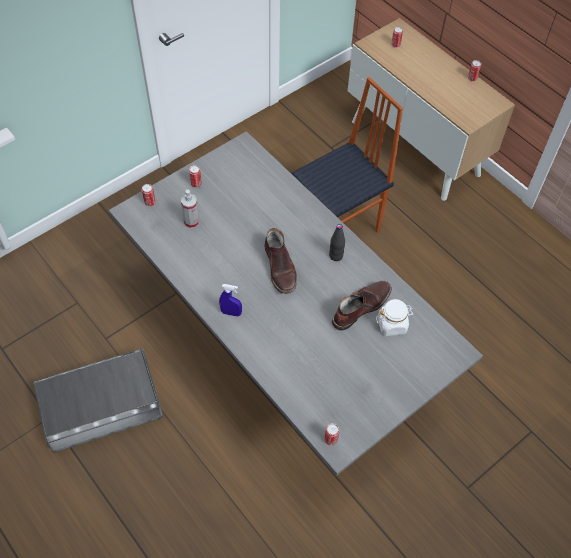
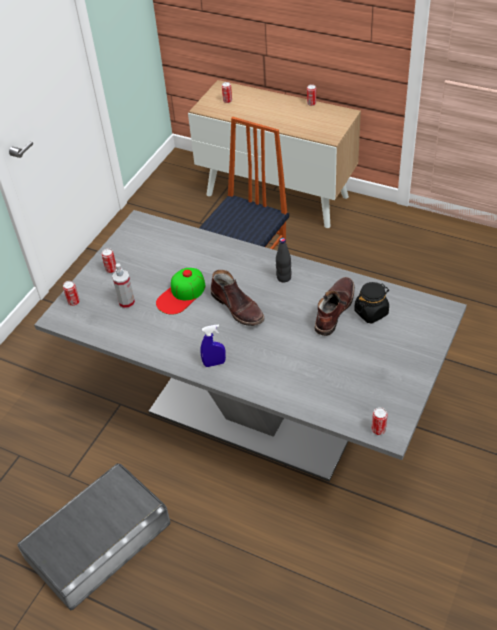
camera: 20 degrees left, 10 degrees down
white jar [376,299,414,336] -> black jar [354,282,389,323]
none -> cap [156,268,205,315]

